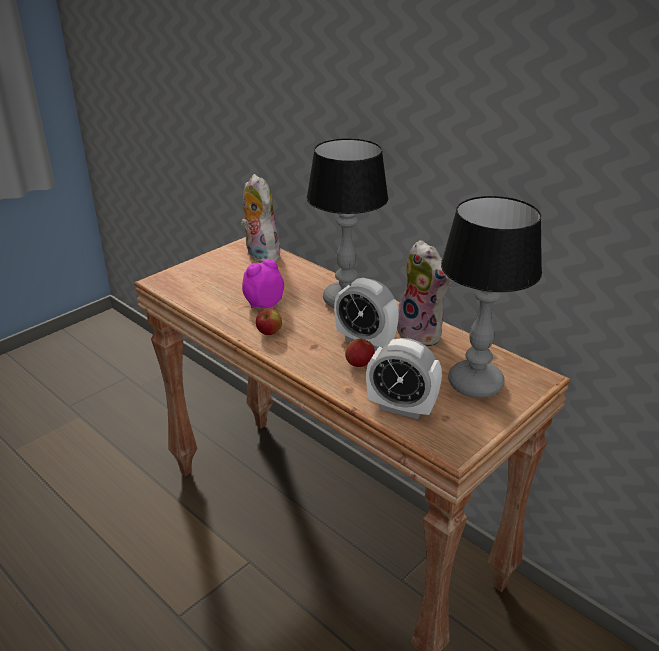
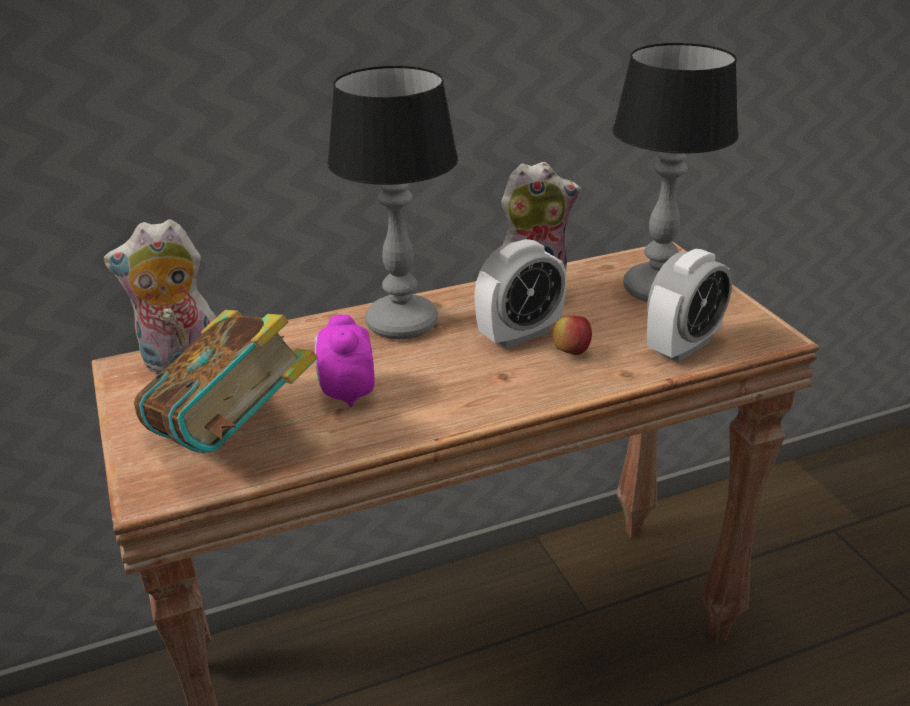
camera: 65 degrees left, 0 degrees up
apple [256,309,282,335] -> none
none -> book [134,310,318,453]

